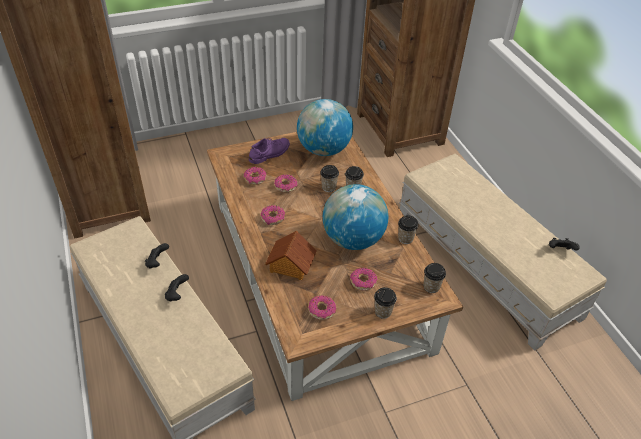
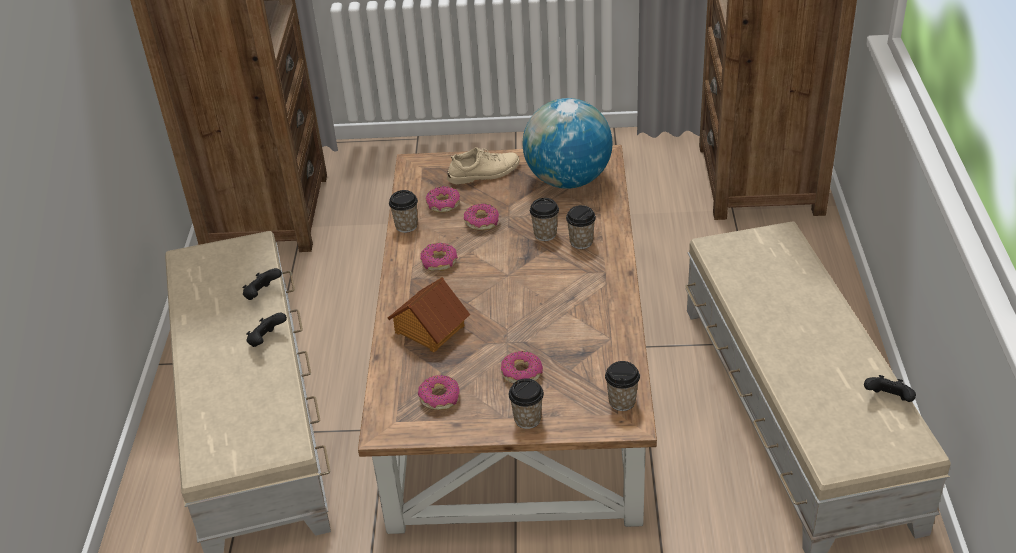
camera: 25 degrees right, 5 degrees down
purple shoe [249,138,290,164] -> beige shoe [447,147,520,184]
globe [323,184,388,250] -> none
cup [398,215,419,244] -> cup moved to [389,190,418,233]

